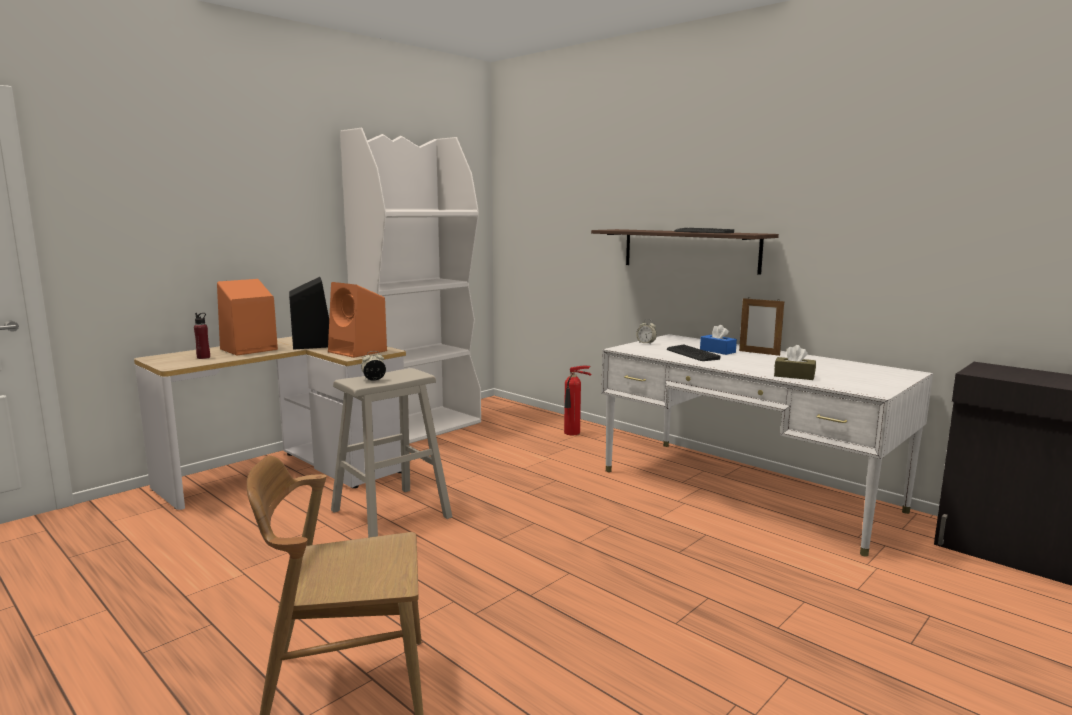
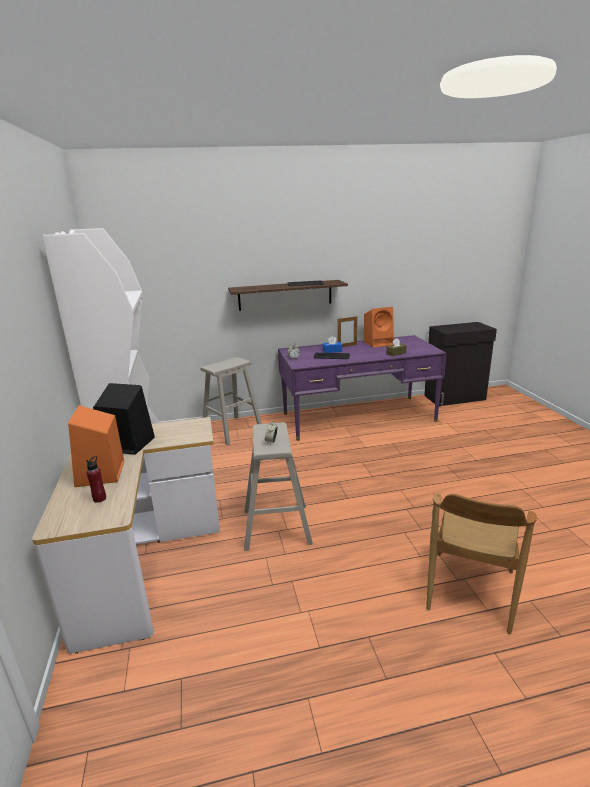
camera: 55 degrees left, 10 degrees up
orange speaker [328,282,387,358] -> orange speaker moved to [364,307,394,348]
fire extinguisher [564,366,591,435] -> beige stool [200,357,262,445]
white desk [601,334,933,557] -> purple desk [278,335,447,441]

